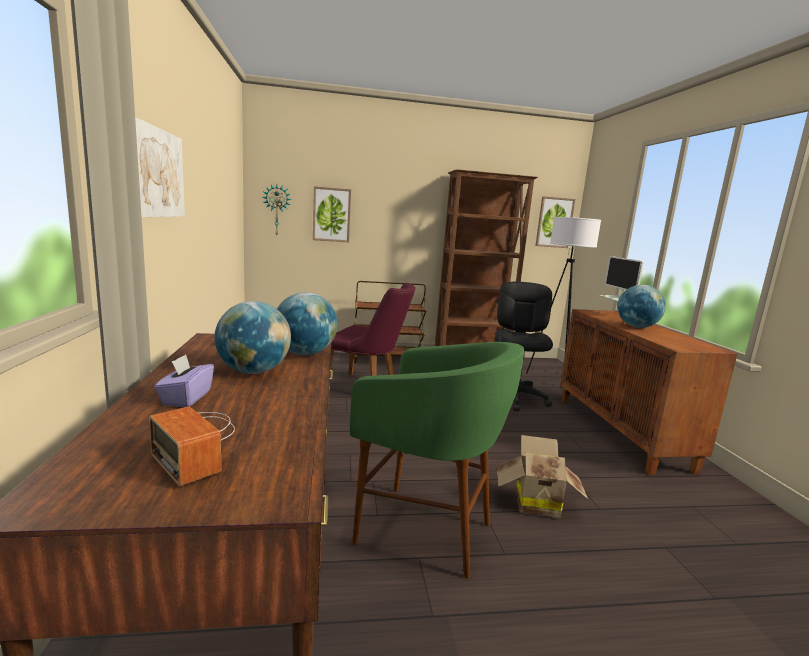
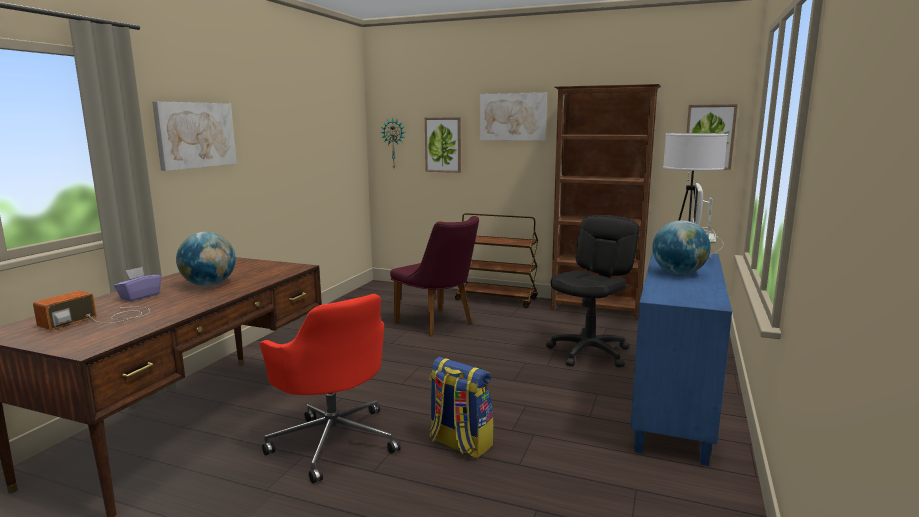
camera: 30 degrees right, 0 degrees up
radio [149,406,235,487] -> radio turned 45 degrees clockwise [33,291,150,330]
globe [277,292,338,355] -> none
green stool [350,342,524,579] -> red office chair [260,294,401,484]
cardboard box [496,435,588,518] -> backpack [429,357,493,459]
brown cabinet [560,309,737,475] -> blue cabinet [630,251,732,466]
none -> picture [480,93,547,140]

